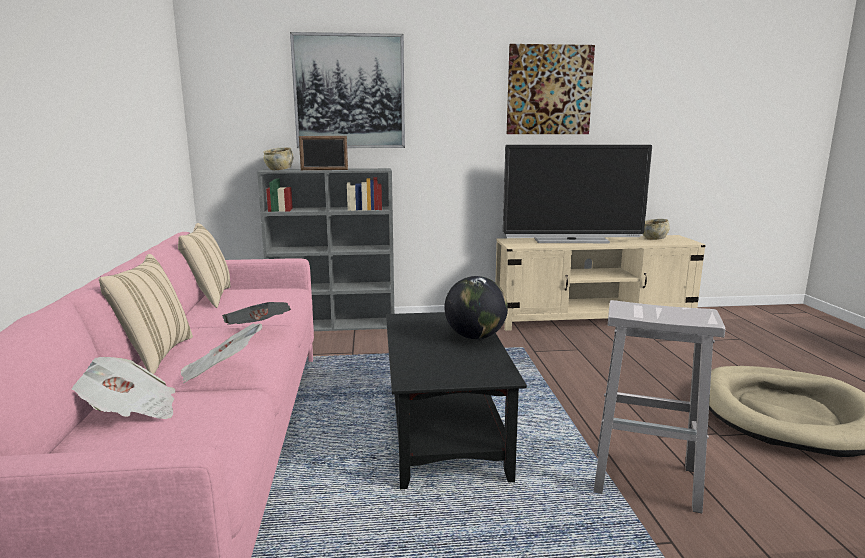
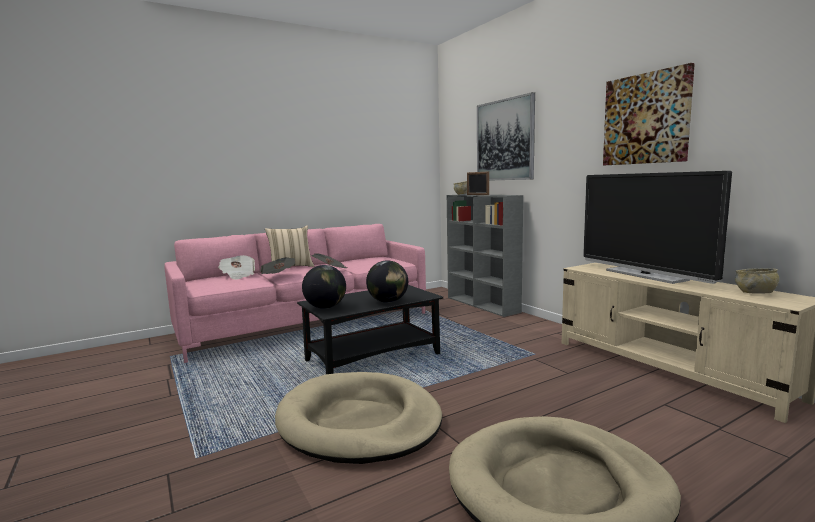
camera: 65 degrees right, 5 degrees down
beige pillow [178,223,230,308] -> none
white stool [594,300,725,513] -> beige dog bed [275,372,442,464]
none -> globe [302,265,346,309]

